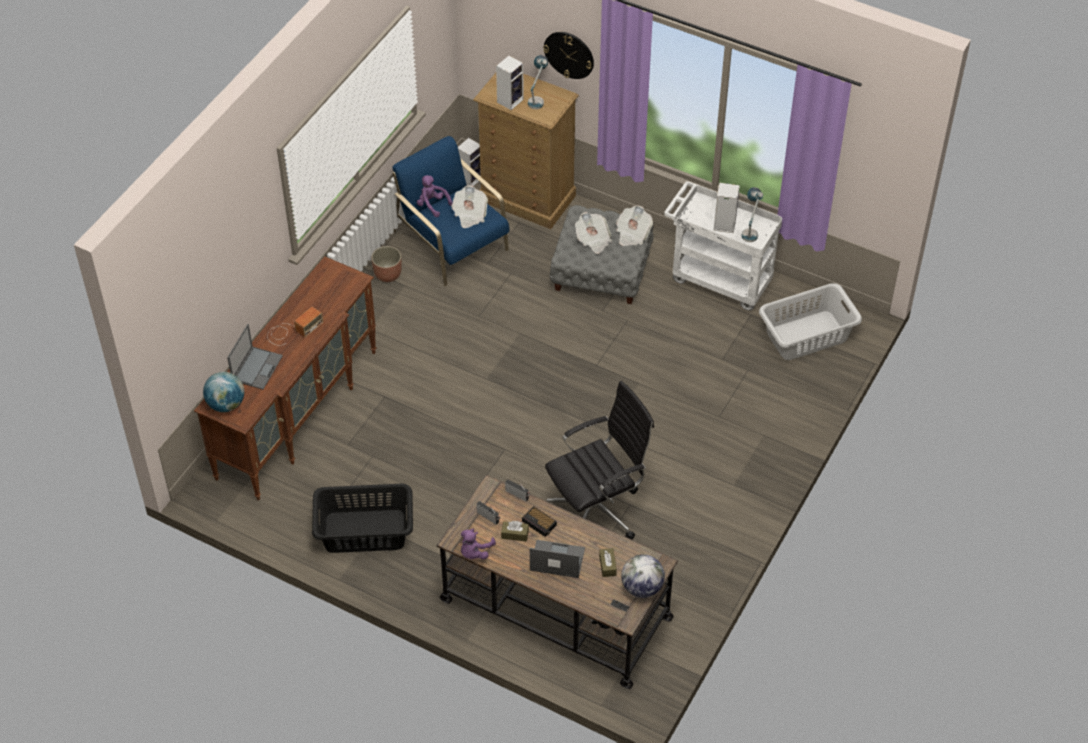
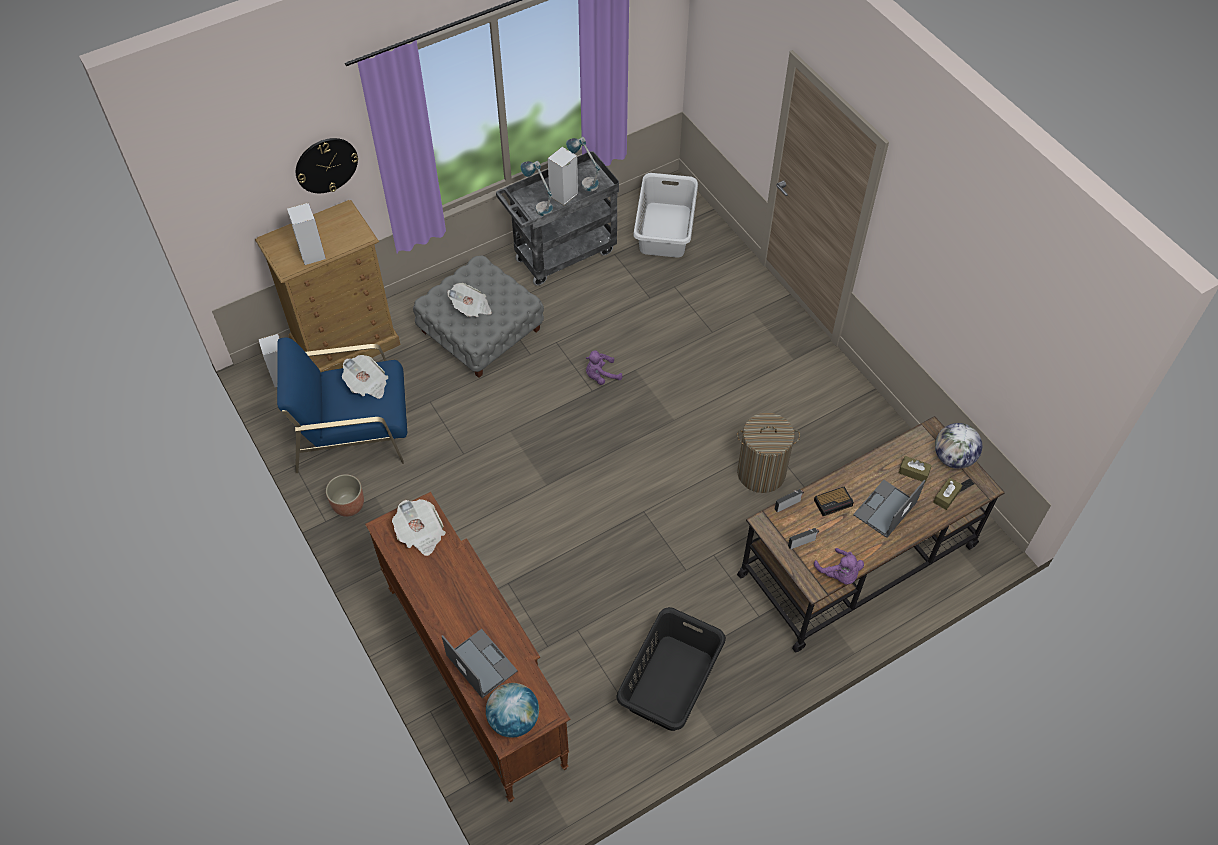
camera: 60 degrees left, 5 degrees up
radio [267,307,323,346] -> none
purple plush toy [417,175,453,217] -> purple plush toy moved to [586,351,623,385]
brown tissue box [501,521,529,542] -> brown tissue box moved to [933,477,963,510]
table lamp [528,55,548,109] -> table lamp moved to [521,161,553,216]
black office chair [545,381,654,540] -> laundry basket [737,413,800,493]
newspaper [616,205,653,246] -> newspaper moved to [392,499,446,556]
white cart [664,181,782,311] -> black cart [496,151,619,285]

